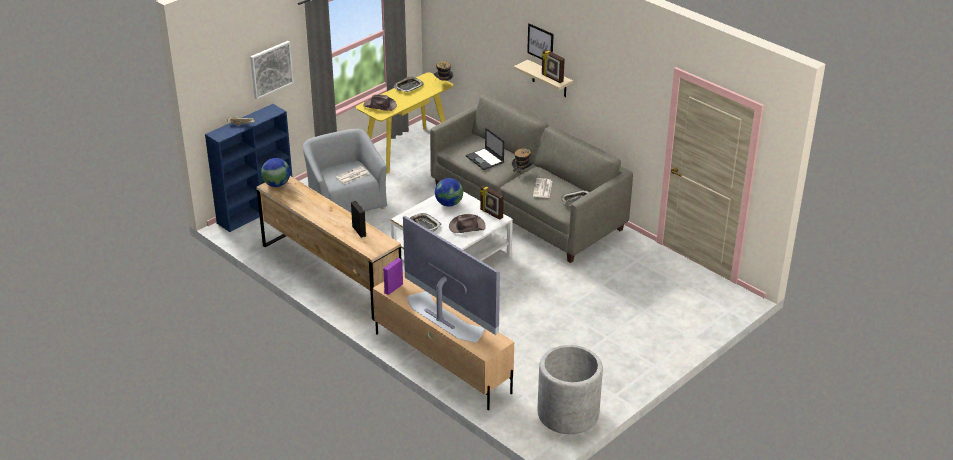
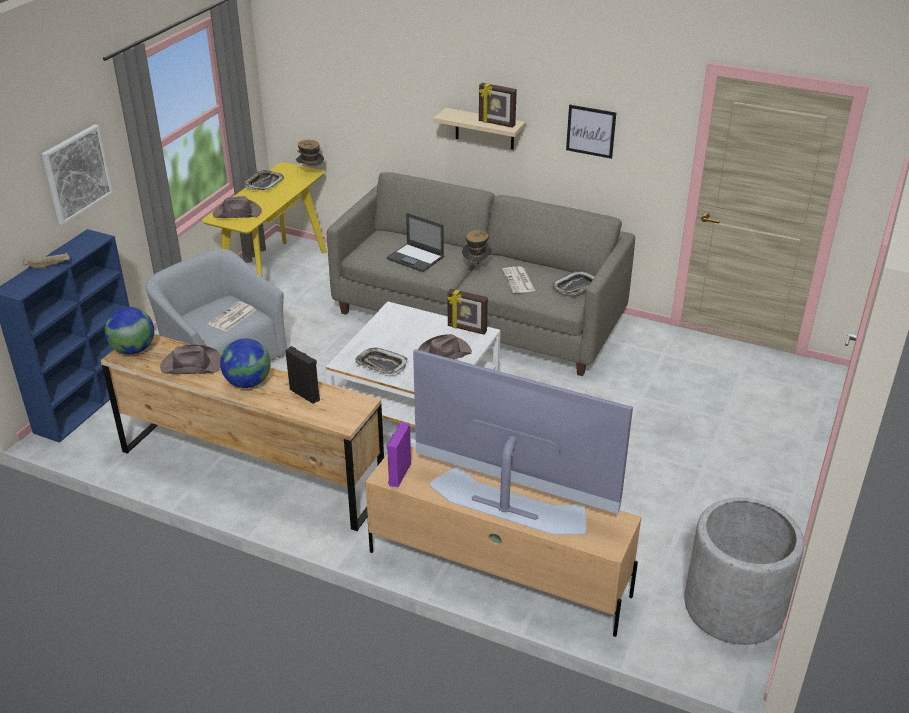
camera: 20 degrees left, 0 degrees up
globe [435,178,463,207] -> globe moved to [220,338,271,388]
picture [527,23,554,59] -> picture moved to [566,105,616,159]
none -> brown hat [160,344,221,375]

